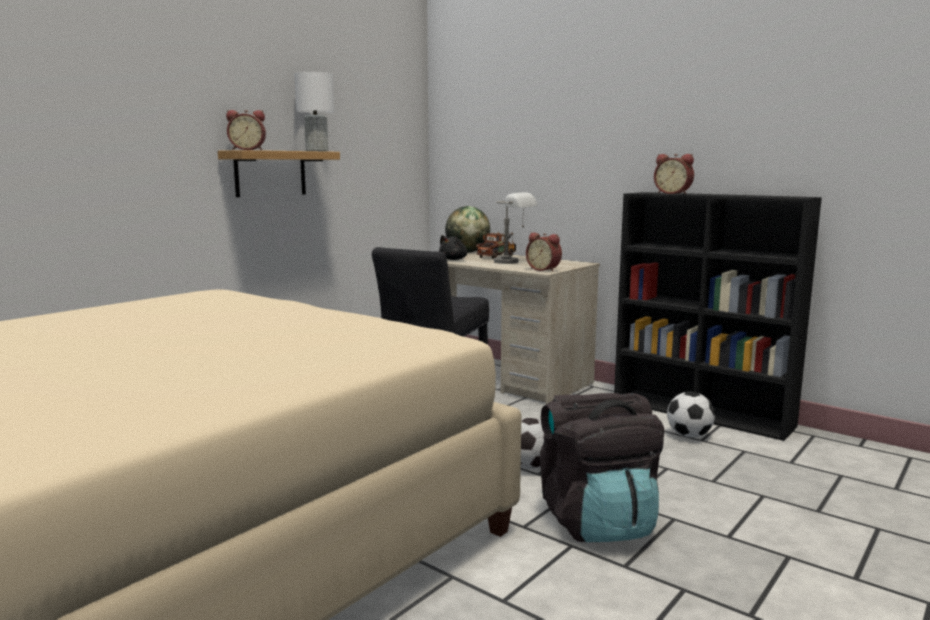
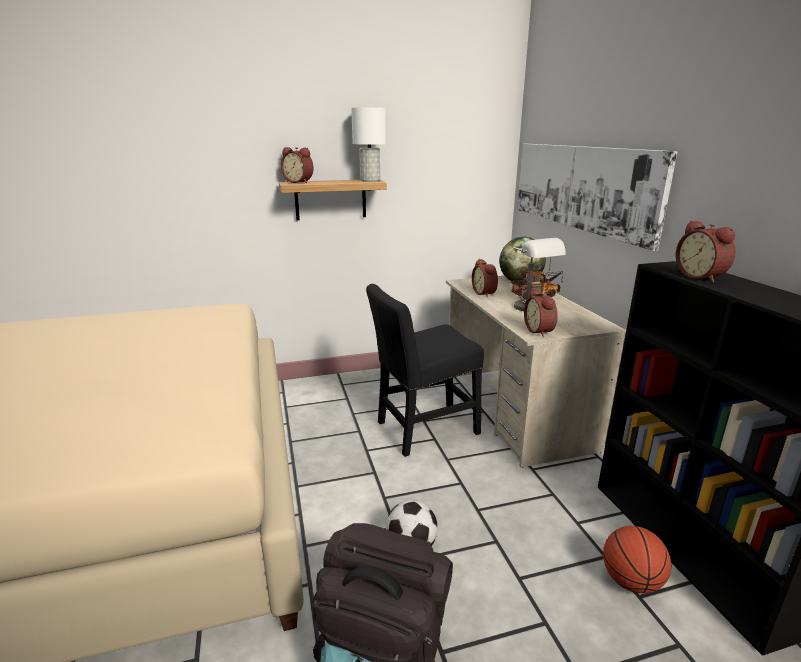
camera: 35 degrees right, 10 degrees up
black plush toy [439,235,467,260] -> alarm clock [472,259,498,298]
football [667,392,715,438] -> basketball [603,526,671,594]
none -> picture [517,144,678,251]

